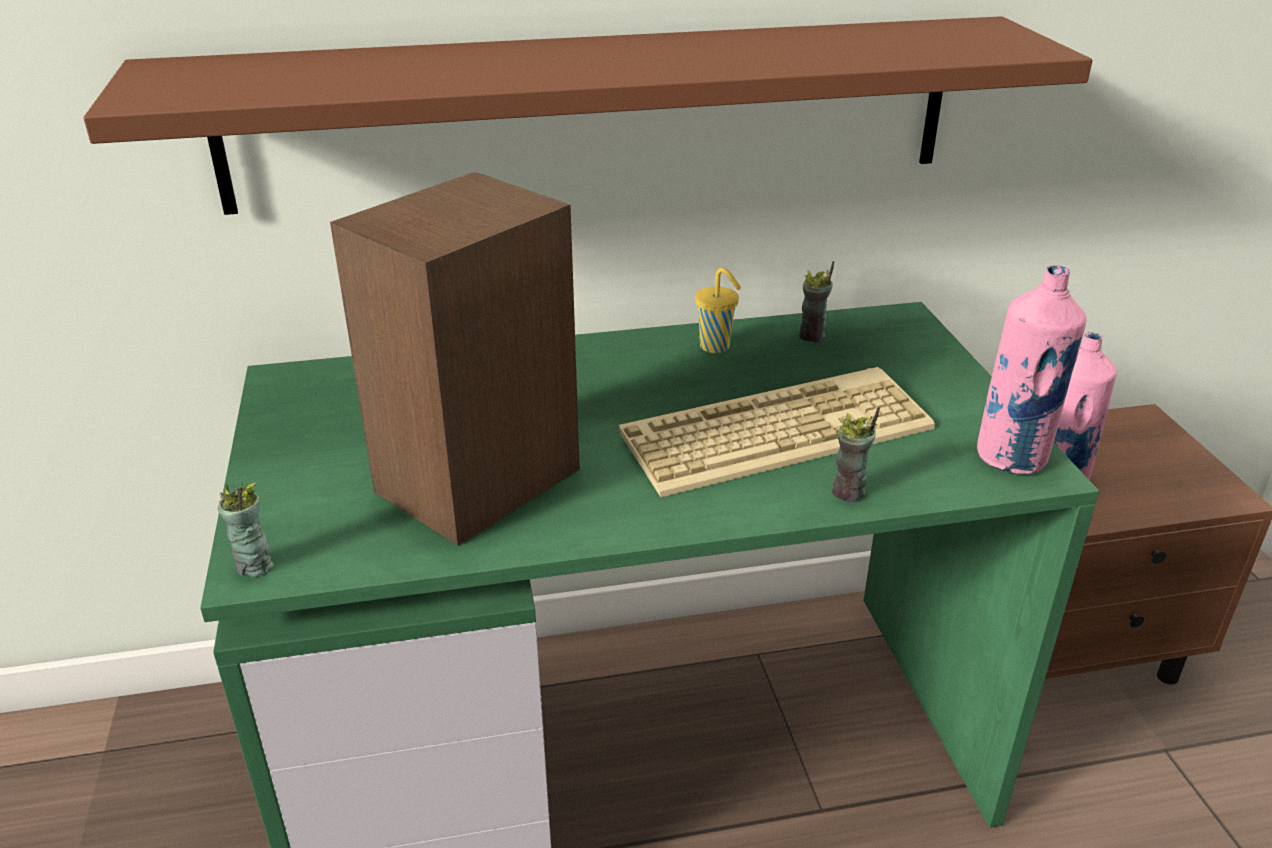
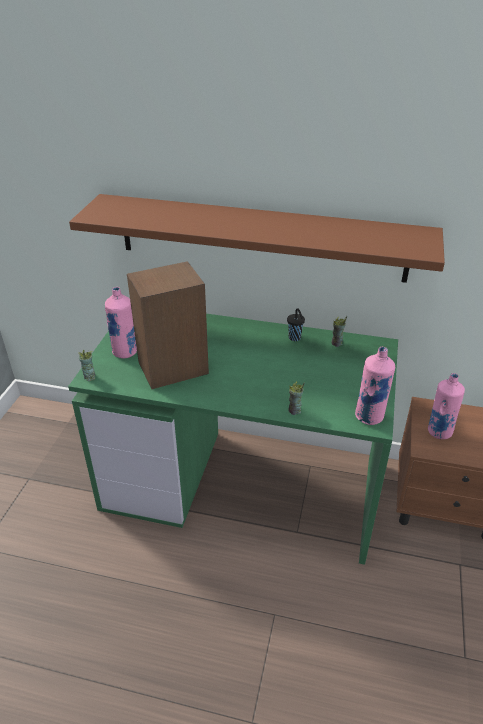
camera: 25 degrees right, 5 degrees up
keyboard [619,367,935,497] -> none
yellow cup [695,267,741,353] -> black cup [287,308,305,341]
none -> pink bottle [105,287,137,358]

